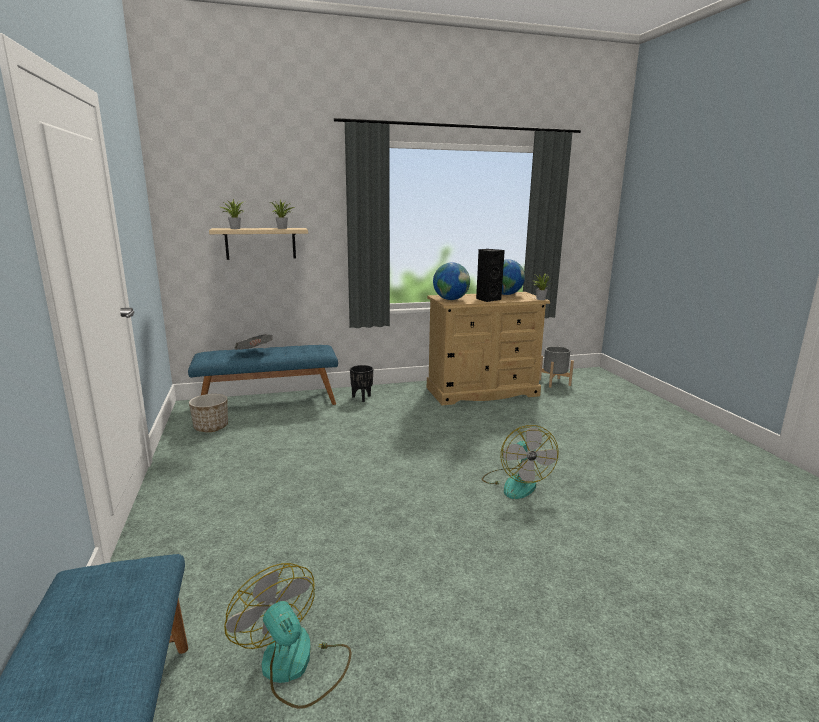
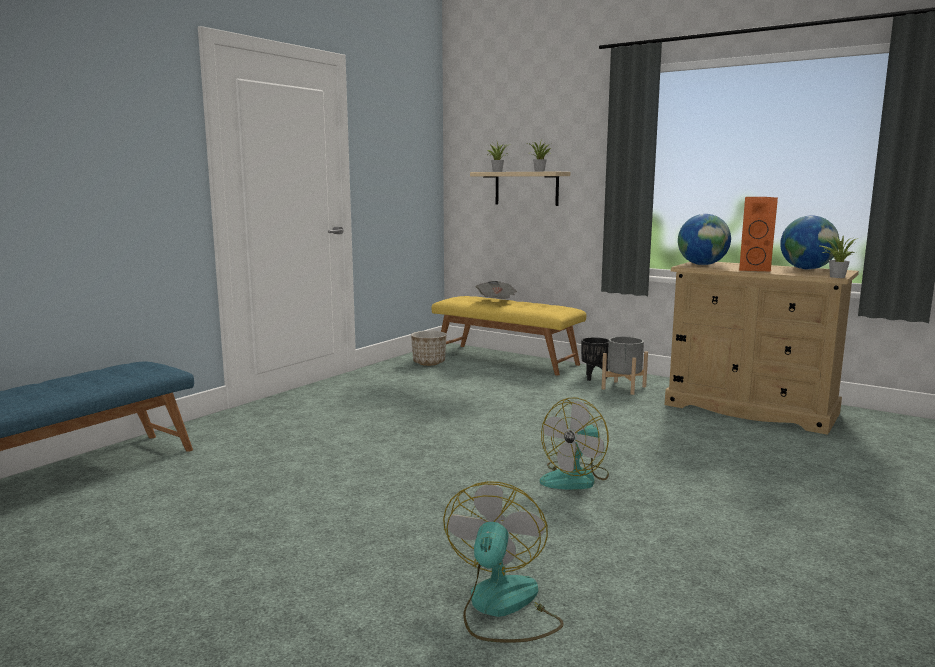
camera: 50 degrees right, 5 degrees down
blue bench [188,345,338,405] -> yellow bench [431,296,586,375]
fan [224,563,352,709] -> fan moved to [443,481,564,643]
black speaker [476,249,505,302] -> orange speaker [739,197,778,272]
grey planter [539,346,574,388] -> grey planter moved to [602,337,648,395]

